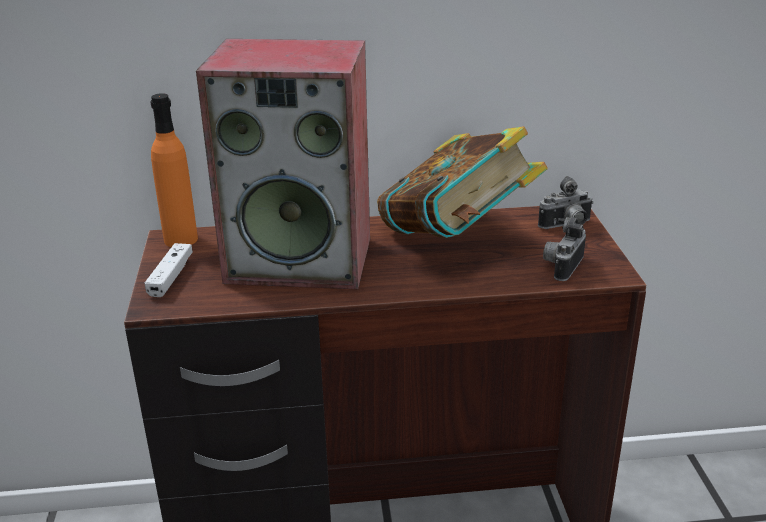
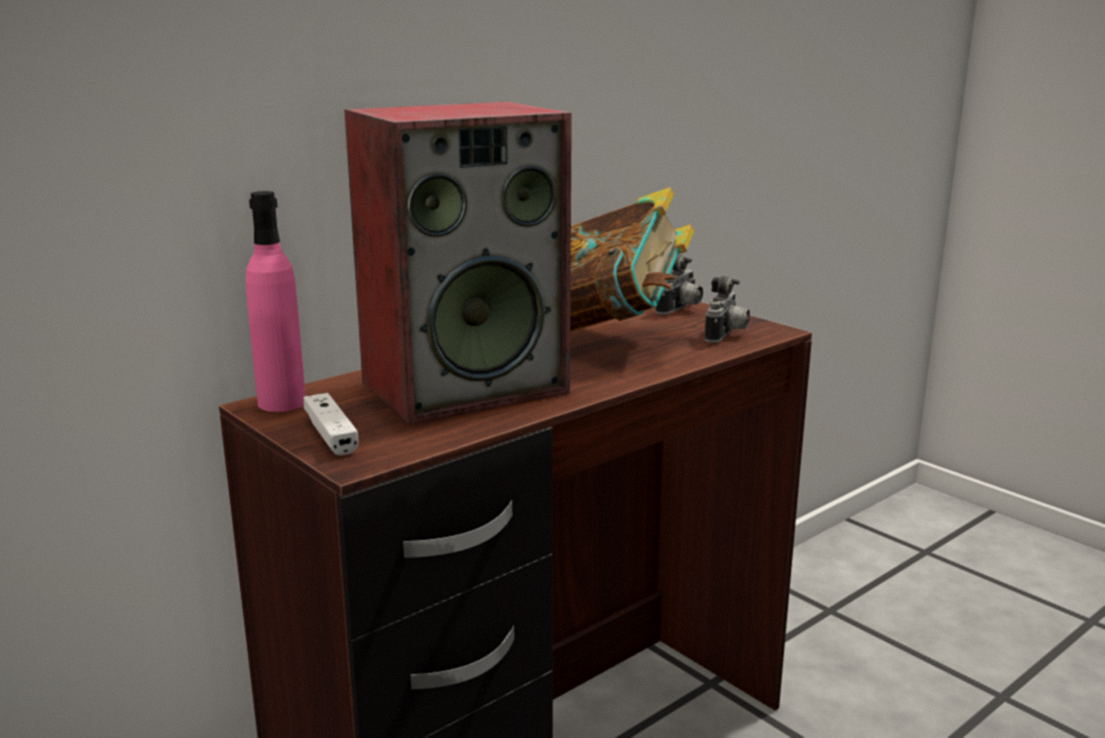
camera: 35 degrees left, 10 degrees down
orange bottle [150,93,198,247] -> pink bottle [246,191,306,412]
camera [543,217,586,281] -> camera turned 150 degrees counterclockwise [705,276,750,343]

